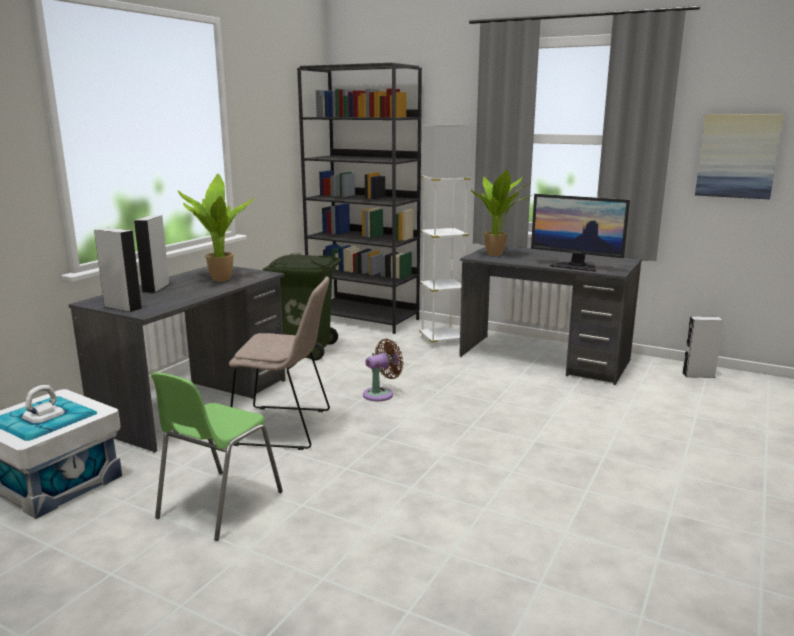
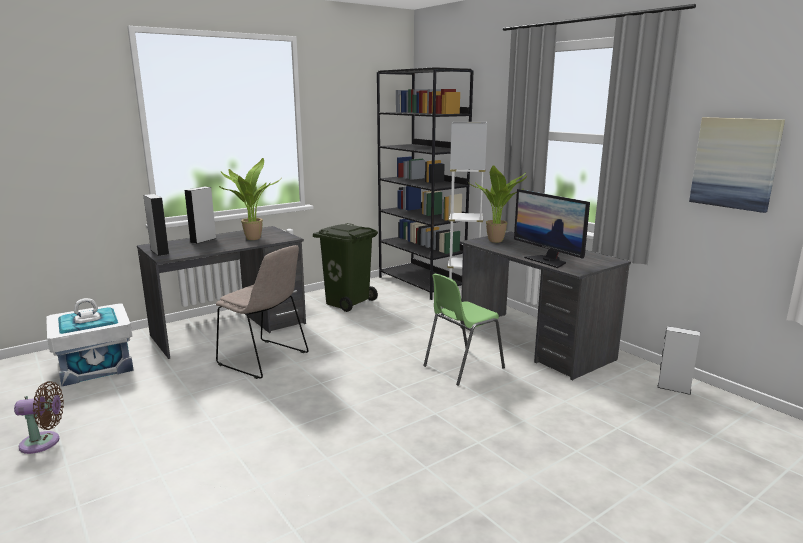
camera: 25 degrees right, 0 degrees up
green chair [151,372,283,541] -> green chair moved to [423,274,505,386]
brown fan [363,339,404,401] -> brown fan moved to [14,381,64,454]

